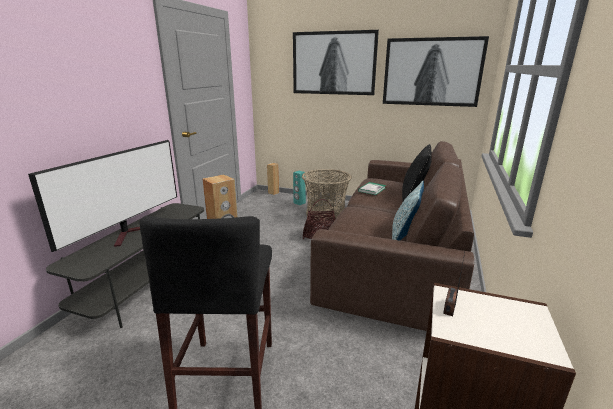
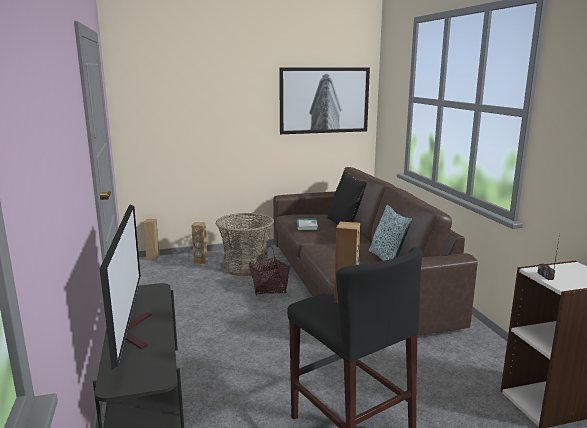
camera: 35 degrees left, 5 degrees down
picture [293,30,379,95] -> none
turquoise speaker [293,171,306,205] -> brown speaker [191,222,208,264]

